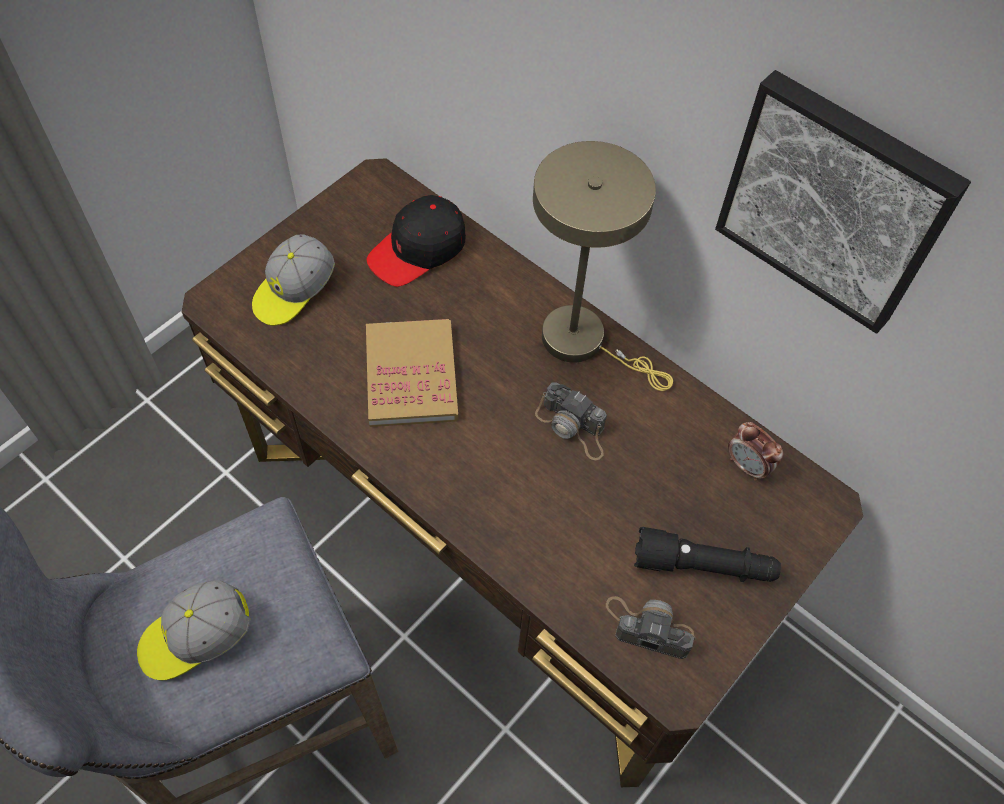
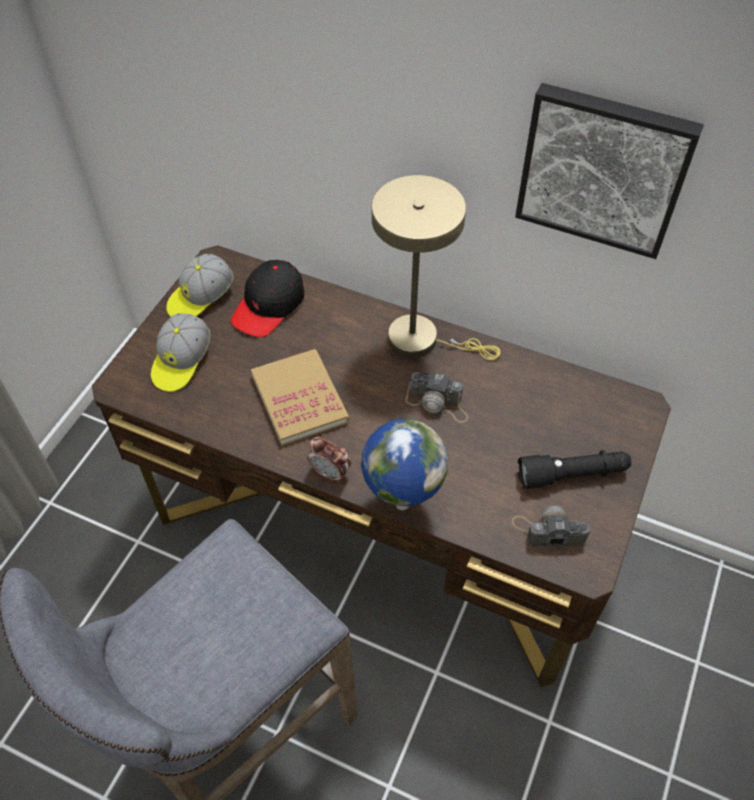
camera: 15 degrees left, 5 degrees down
cap [137,580,251,680] -> cap moved to [166,254,234,317]
alarm clock [728,422,784,481] -> alarm clock moved to [308,437,351,483]
none -> globe [361,419,448,510]

